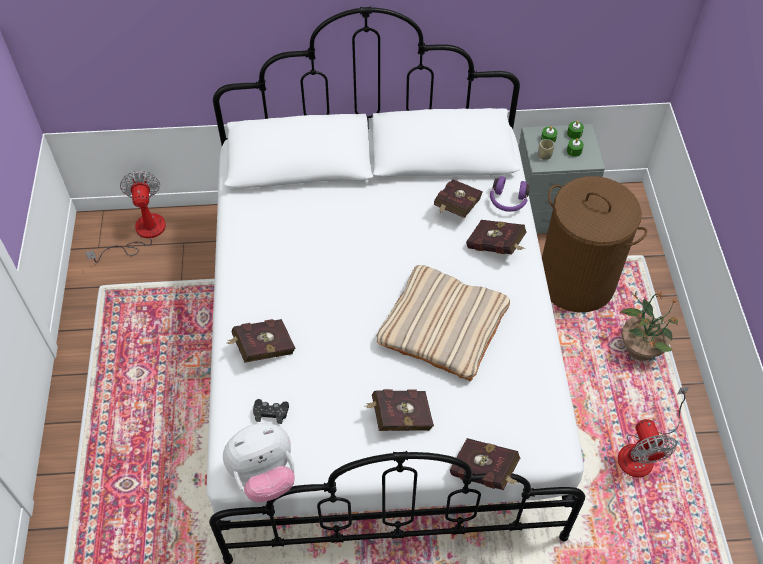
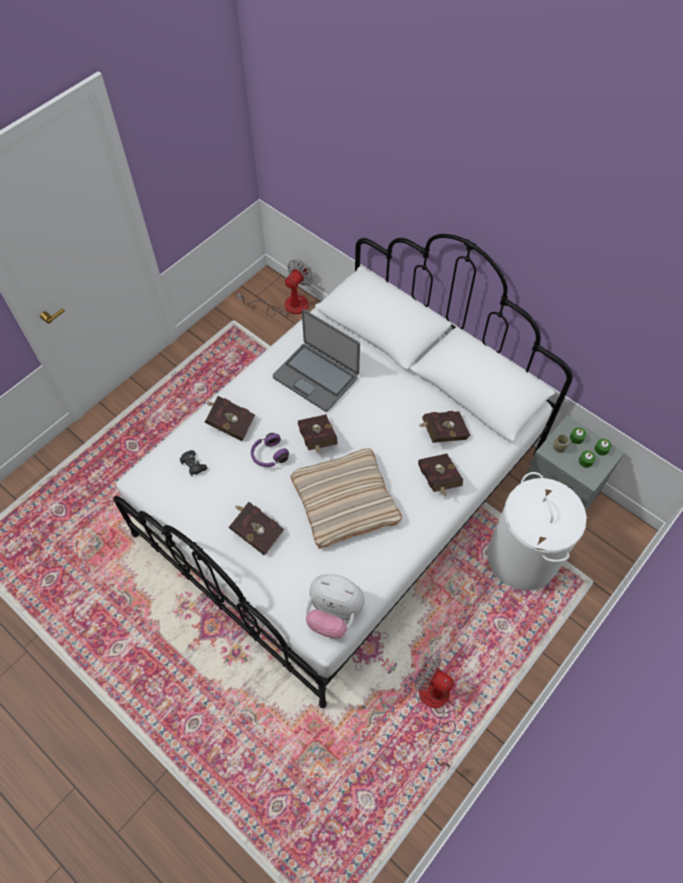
camera: 45 degrees right, 5 degrees up
plush toy [223,423,295,503] -> plush toy moved to [306,574,365,639]
red book [450,438,520,490] -> red book moved to [298,414,338,453]
purple headphones [490,176,530,212] -> purple headphones moved to [251,433,289,467]
brown laundry basket [542,176,647,312] -> white laundry basket [487,472,587,590]
fan [618,386,690,477] -> fan turned 90 degrees clockwise [415,654,456,771]
potted plant [620,291,679,361] -> none
none -> laptop [272,309,360,412]

